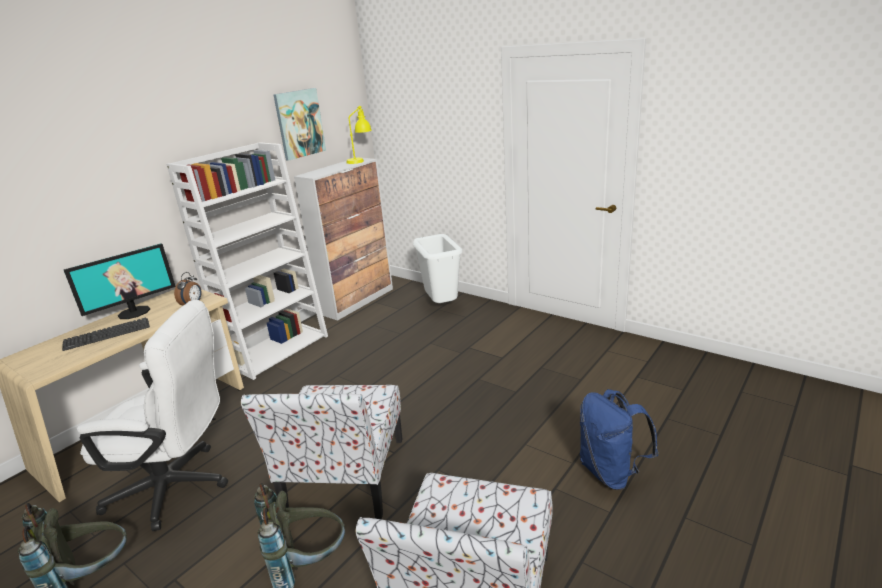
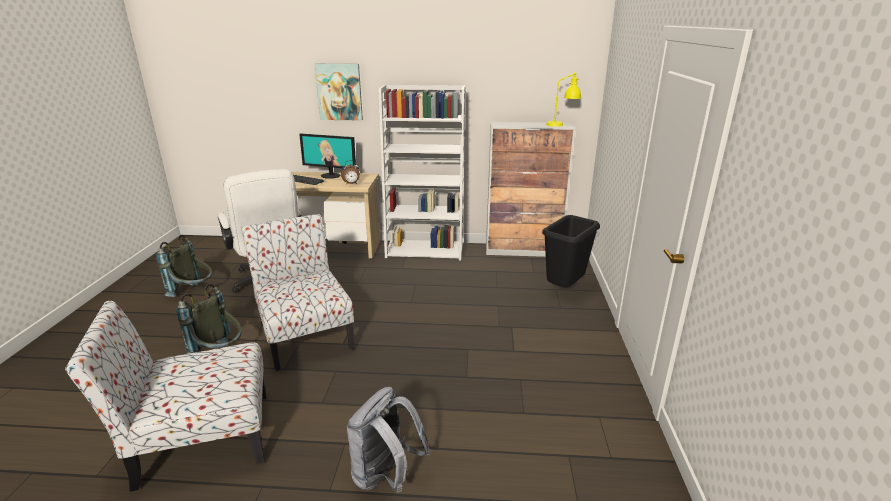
camera: 55 degrees right, 0 degrees up
chair [241,385,402,520] -> chair turned 90 degrees clockwise [242,214,354,371]
picture [274,88,326,161] -> picture moved to [314,64,363,120]
white trash can [413,234,462,303] -> black trash can [542,215,600,287]
blue backpack [580,389,659,490] -> grey backpack [347,387,430,493]

